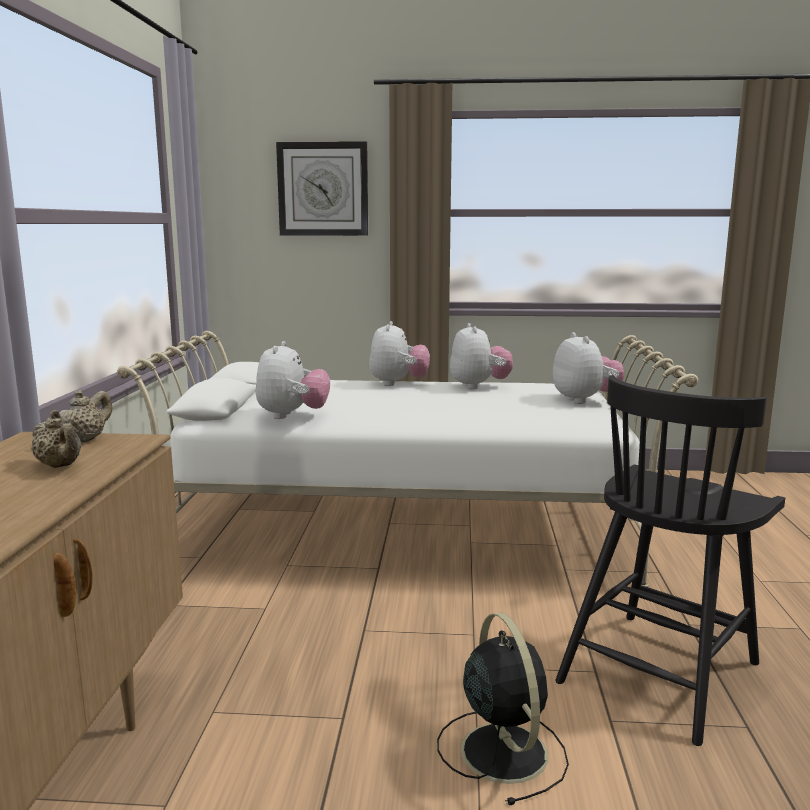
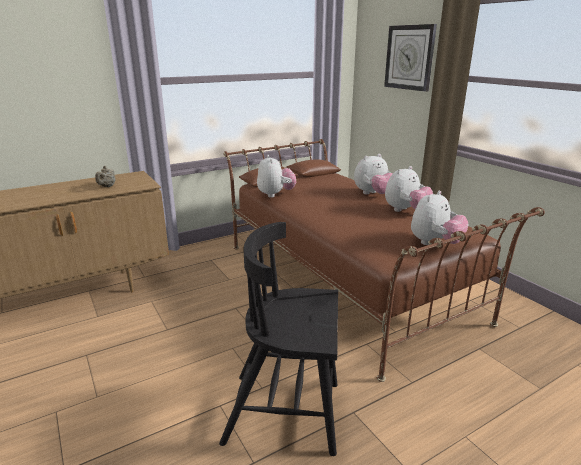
camera: 55 degrees right, 10 degrees up
beige teapot [59,390,112,443] -> none
white bed [117,331,698,587] -> brown bed [224,139,545,382]
plush toy [256,341,330,419] -> plush toy turned 75 degrees counterclockwise [257,155,296,198]
black fan [437,613,569,805] -> none

